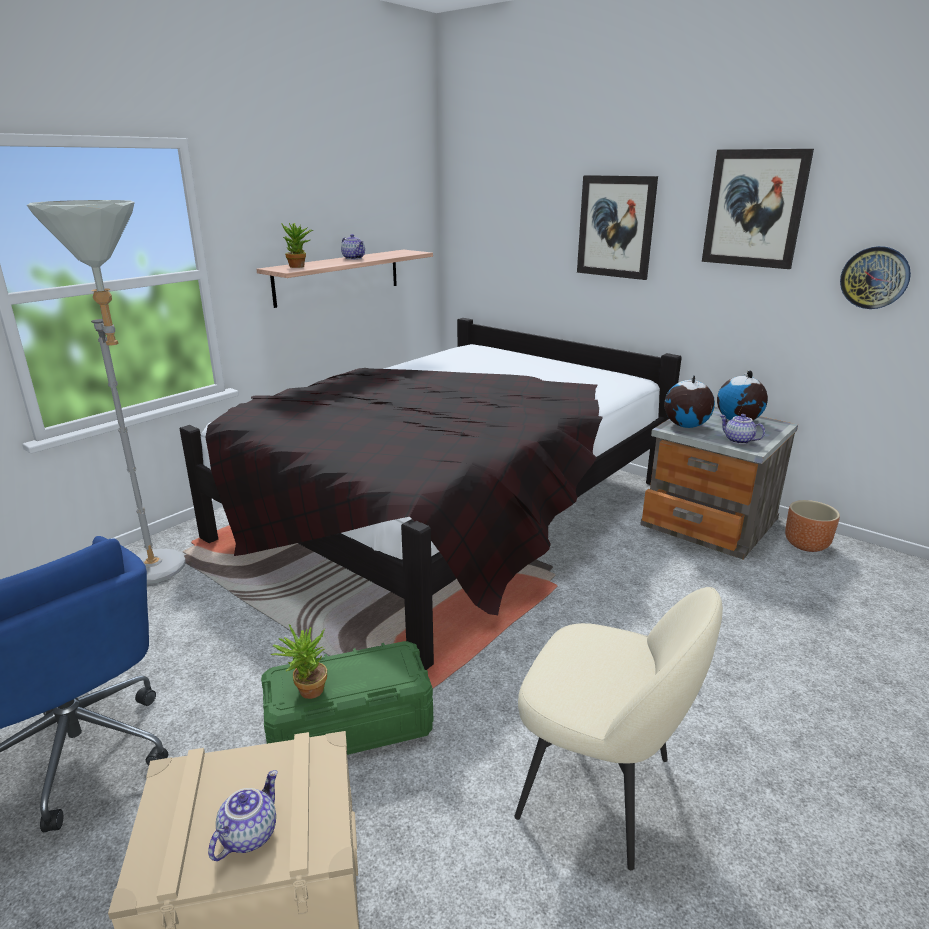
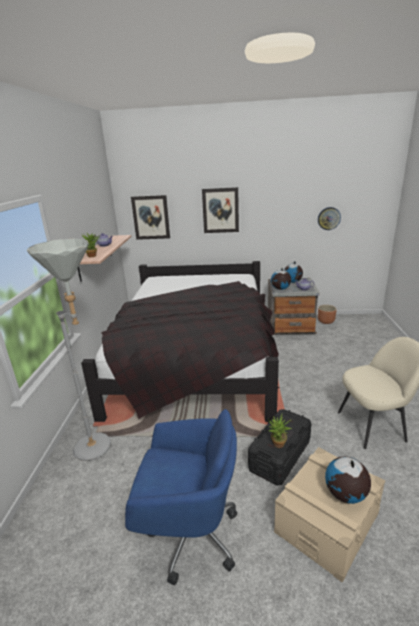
camera: 35 degrees left, 0 degrees up
teapot [208,770,278,861] -> globe [325,456,371,504]
green storage box [261,641,433,755] -> black storage box [248,409,311,486]
picture [702,149,814,269] -> picture moved to [131,195,170,240]

